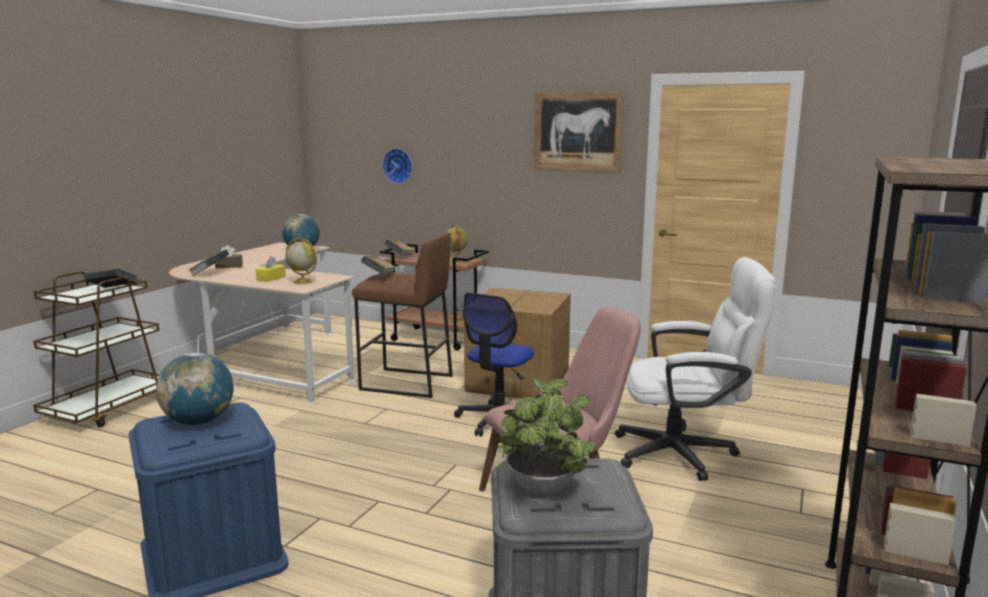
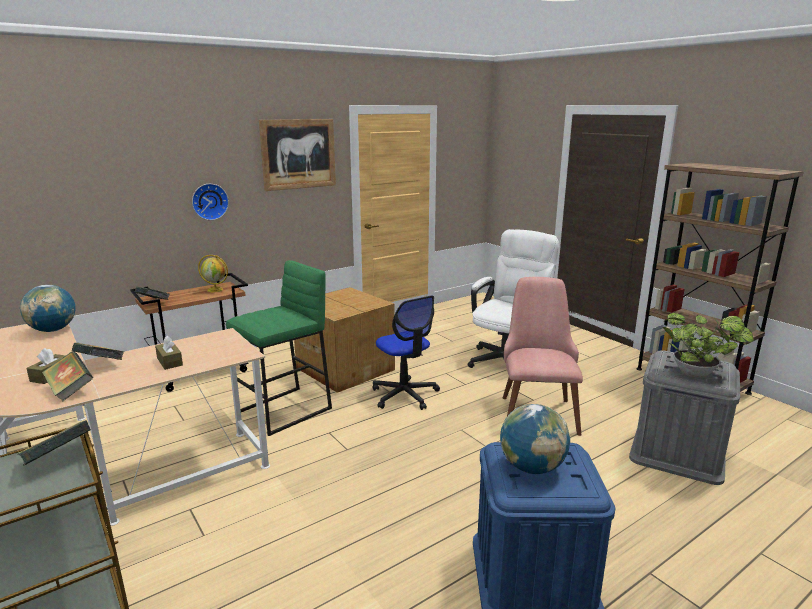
camera: 60 degrees left, 5 degrees up
yellow tissue box [256,256,286,282] -> brown tissue box [155,336,183,370]
globe [285,238,317,284] -> none
brown stool [352,233,453,398] -> green stool [226,260,332,436]
book [361,256,396,275] -> book moved to [72,343,124,360]
wall clock [382,148,412,184] -> wall clock moved to [192,184,229,220]

